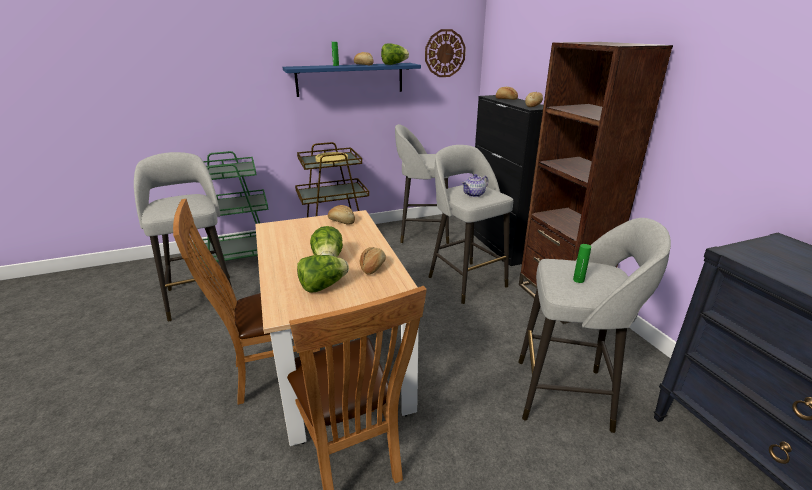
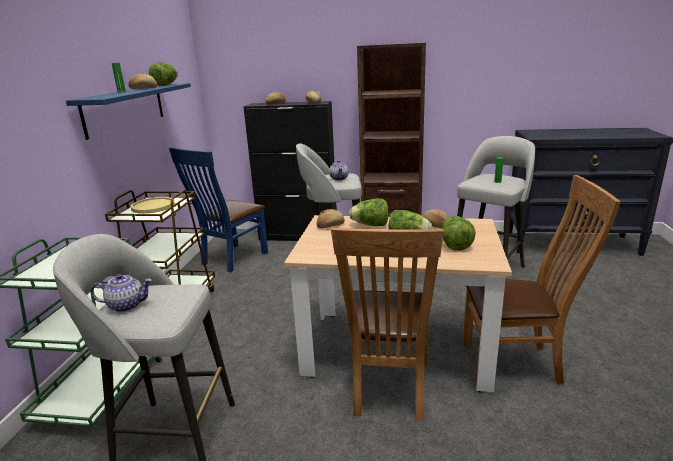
camera: 60 degrees left, 5 degrees down
grey stool [395,124,450,244] -> blue chair [169,148,268,273]
wall clock [425,29,466,77] -> none
none -> teapot [91,274,152,312]
none -> lettuce [349,198,389,226]

